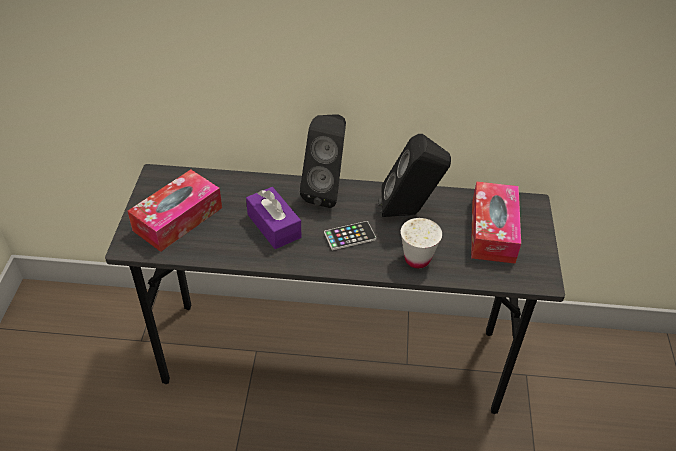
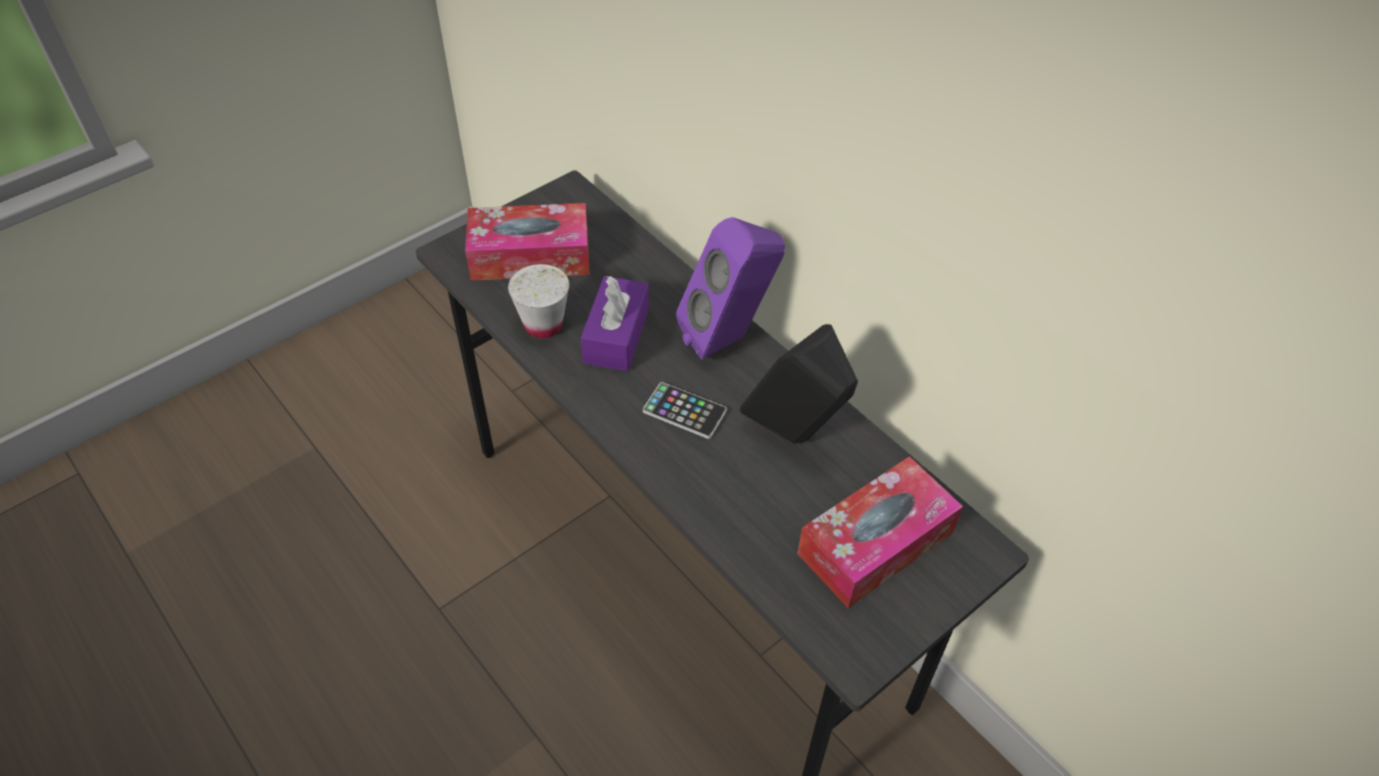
camera: 45 degrees right, 5 degrees up
black speaker [300,114,346,208] -> purple speaker [676,217,785,360]
white cup [401,218,442,268] -> white cup moved to [508,264,569,339]

